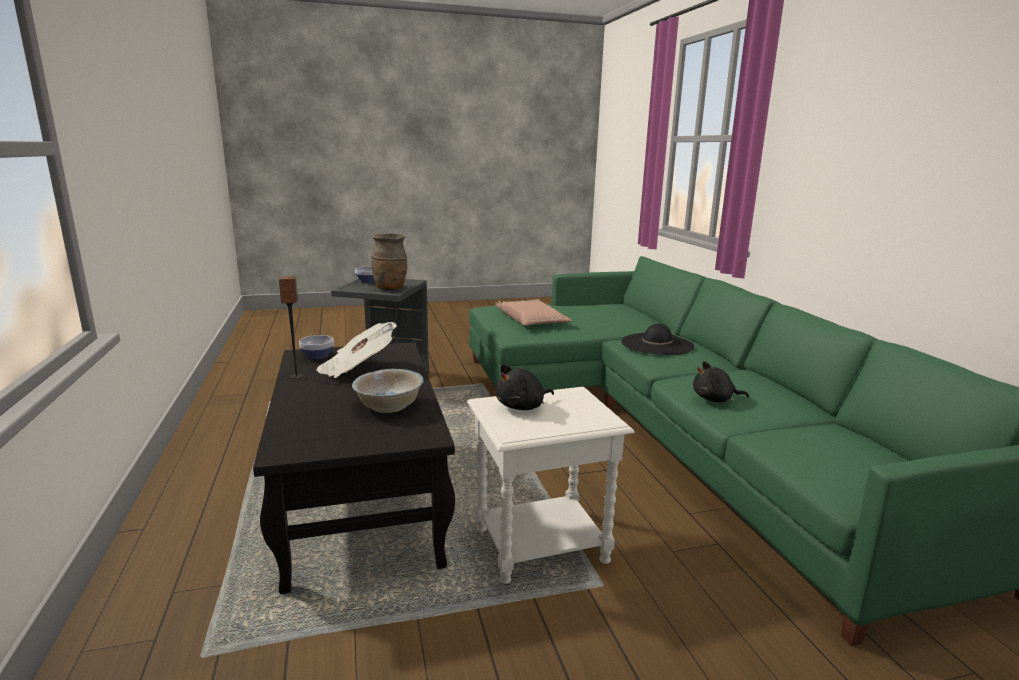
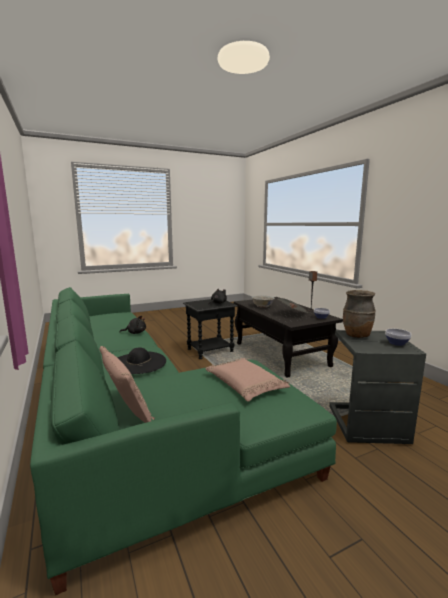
camera: 170 degrees right, 5 degrees down
white side table [467,387,635,584] -> black side table [183,299,237,359]
none -> beige pillow [100,346,155,423]

